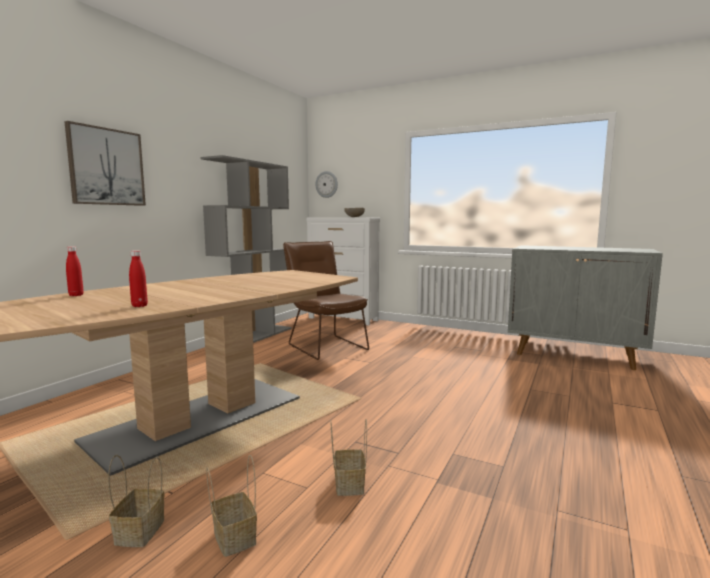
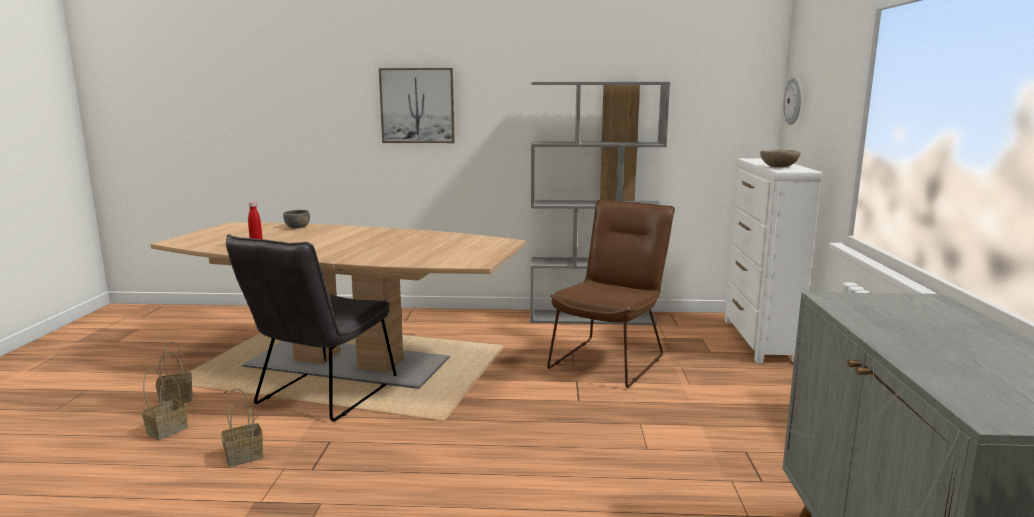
camera: 65 degrees right, 5 degrees up
red bottle [66,246,84,296] -> grey bowl [283,210,310,228]
none -> grey chair [226,234,396,421]

